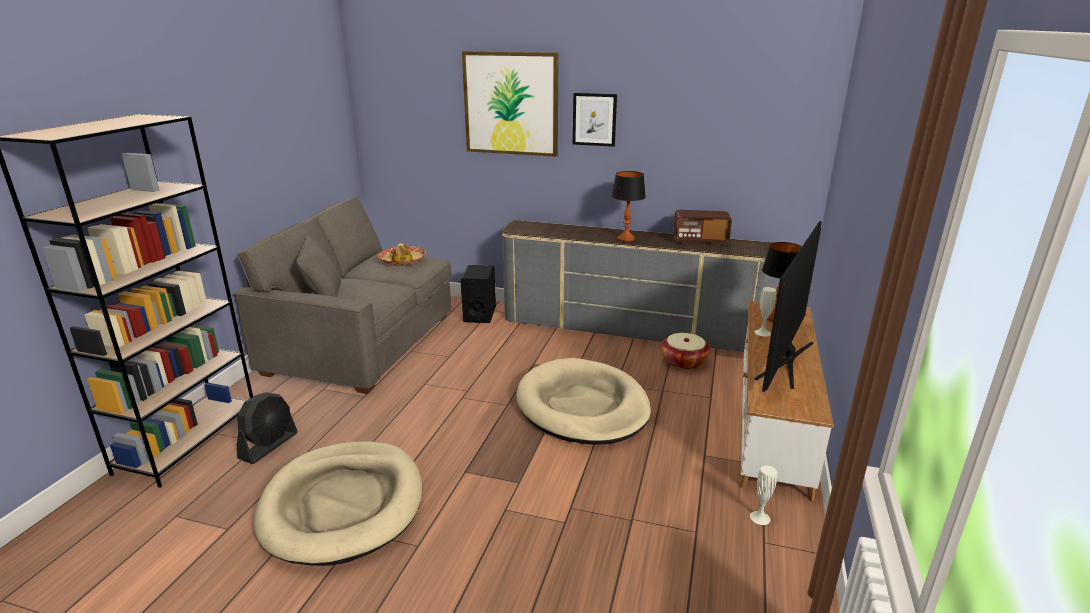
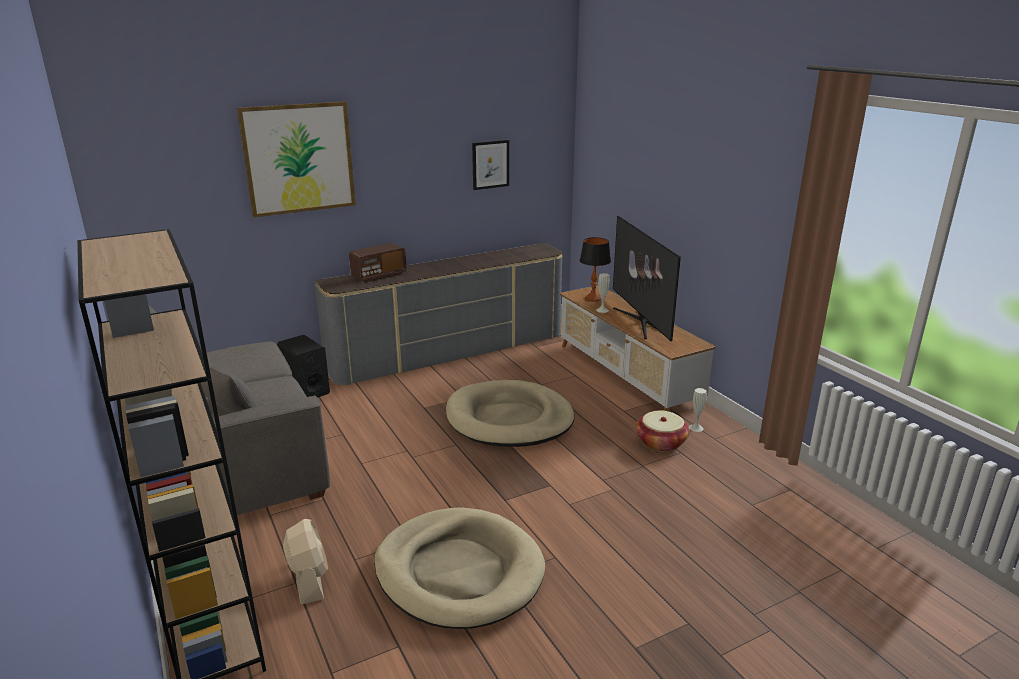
camera: 45 degrees left, 0 degrees up
black fan [237,392,298,464] -> beige fan [283,519,328,604]
hat [377,243,426,266] -> none
picture [573,93,617,147] -> picture moved to [472,140,509,190]
table lamp [611,171,646,242] -> none
basket [661,333,710,369] -> basket moved to [636,410,690,452]
radio [673,210,732,245] -> radio moved to [349,243,407,283]

